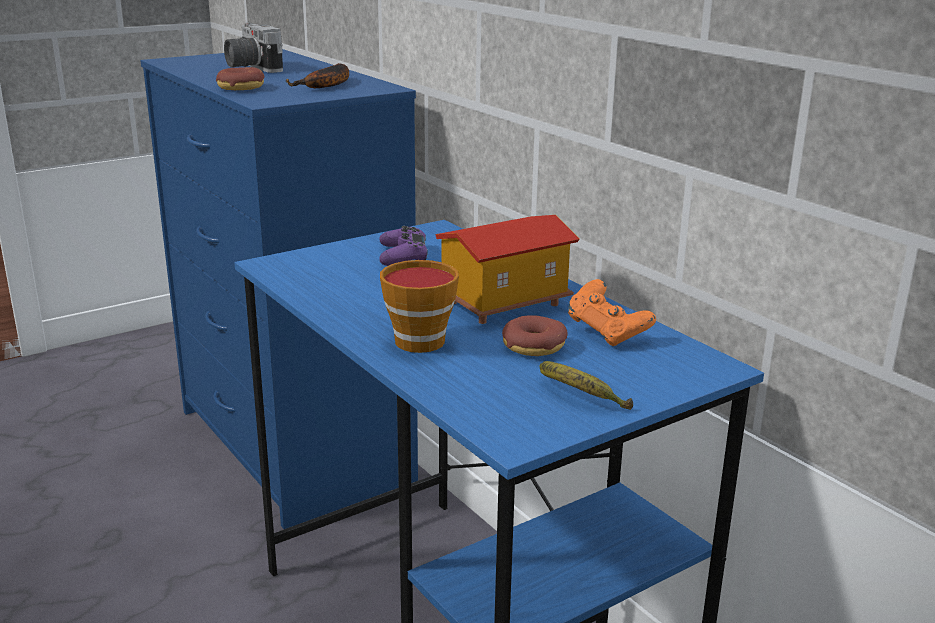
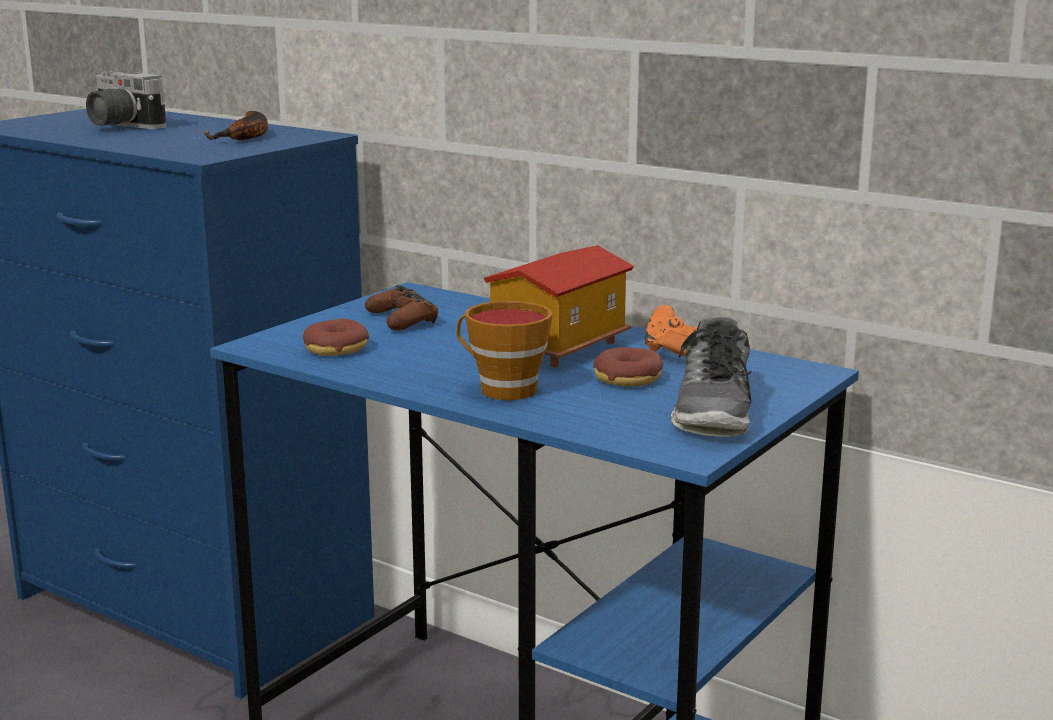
camera: 20 degrees left, 5 degrees down
donut [216,67,265,90] -> donut moved to [303,319,369,356]
purple game controller [379,226,428,266] -> brown game controller [365,285,438,330]
banana [540,361,633,410] -> shoe [671,317,752,437]

